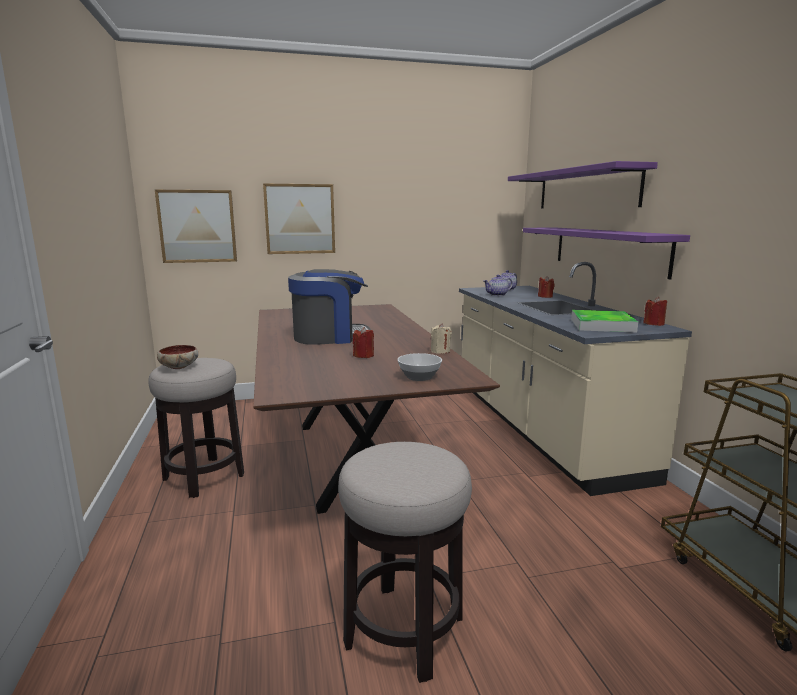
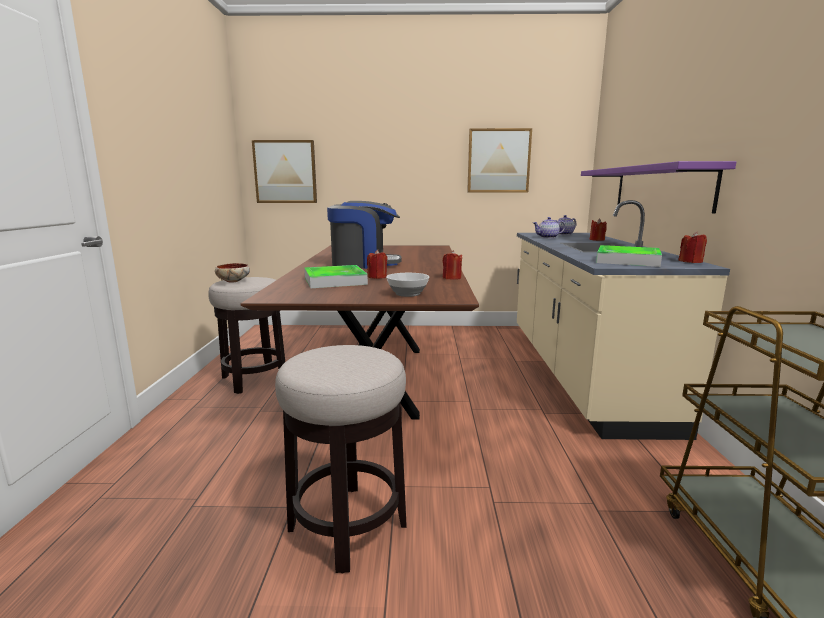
camera: 15 degrees right, 0 degrees up
picture [263,183,335,254] -> picture moved to [467,128,532,192]
beige candle [431,323,452,354] -> red candle [443,250,462,280]
purple shelf [508,161,658,208] -> none
none -> tray [304,265,368,288]

